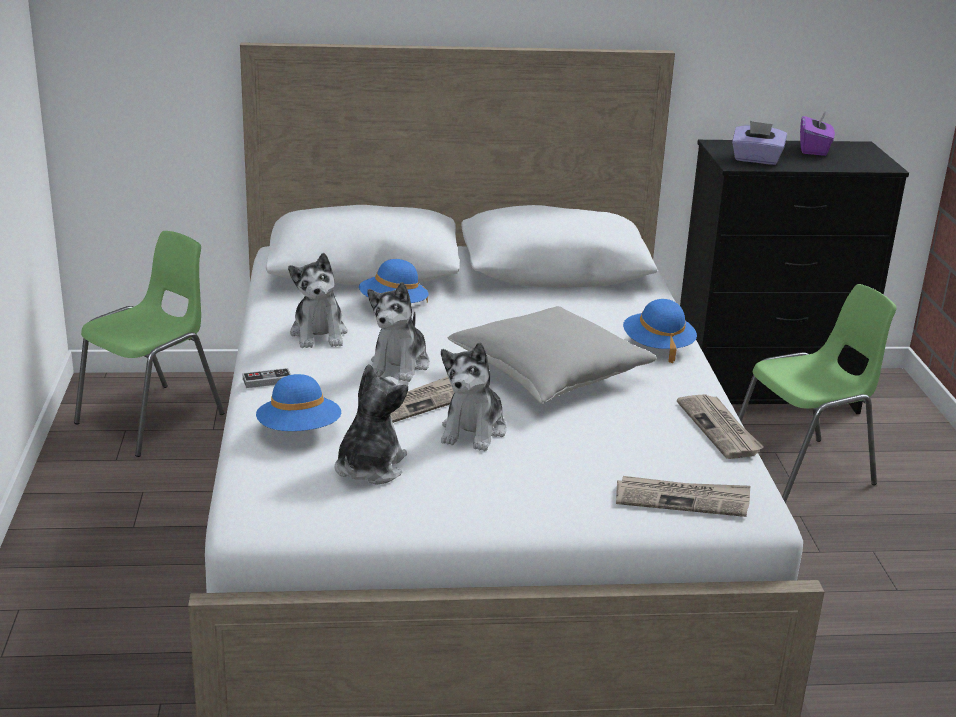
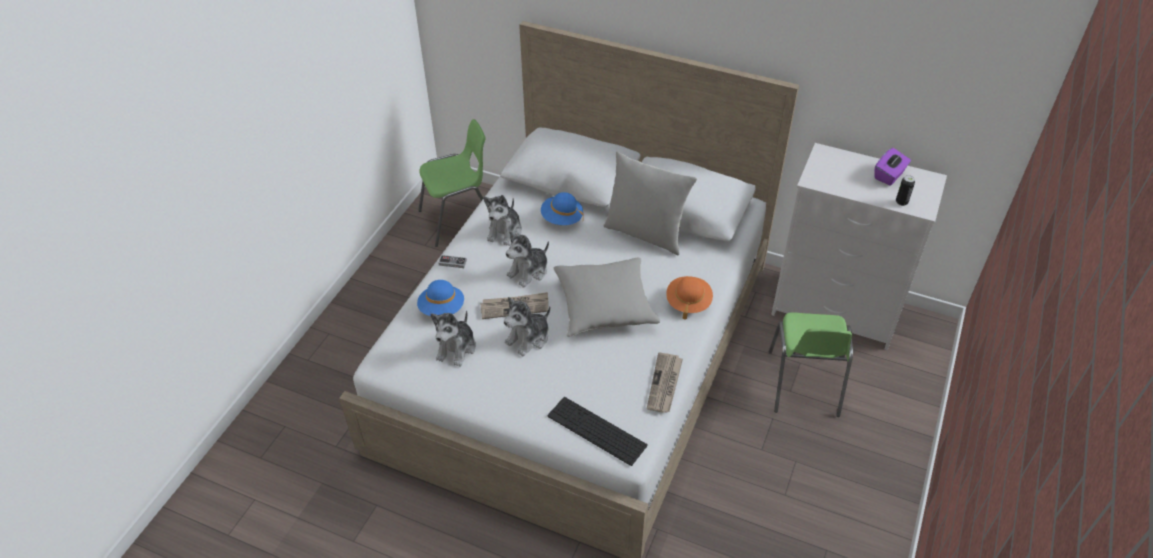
camera: 30 degrees right, 20 degrees up
plush toy [334,364,408,484] -> plush toy turned 150 degrees clockwise [431,310,476,367]
newspaper [616,476,750,517] -> keyboard [548,397,648,466]
blue hat [623,299,697,363] -> orange hat [666,276,713,320]
black dresser [680,140,909,414] -> white dresser [771,143,947,350]
purple tissue box [732,121,787,165] -> none
green chair [738,284,897,503] -> green chair turned 90 degrees clockwise [769,312,853,417]
none -> grey pillow [603,151,697,255]
none -> can [896,175,915,206]

